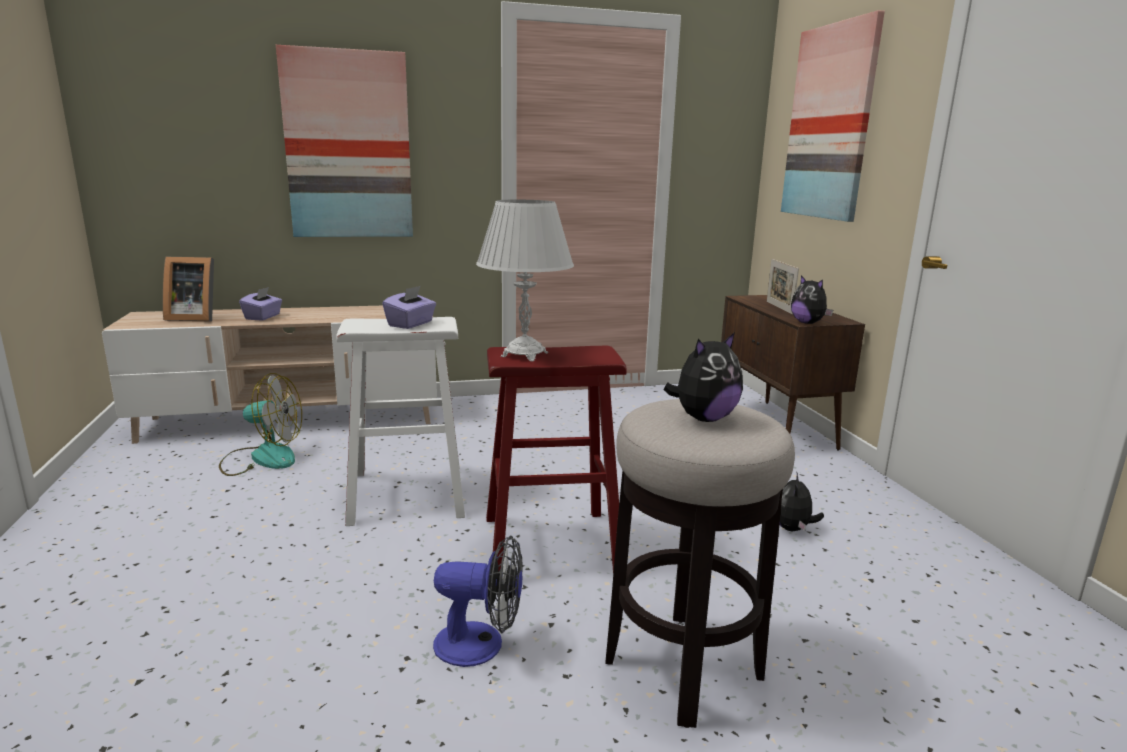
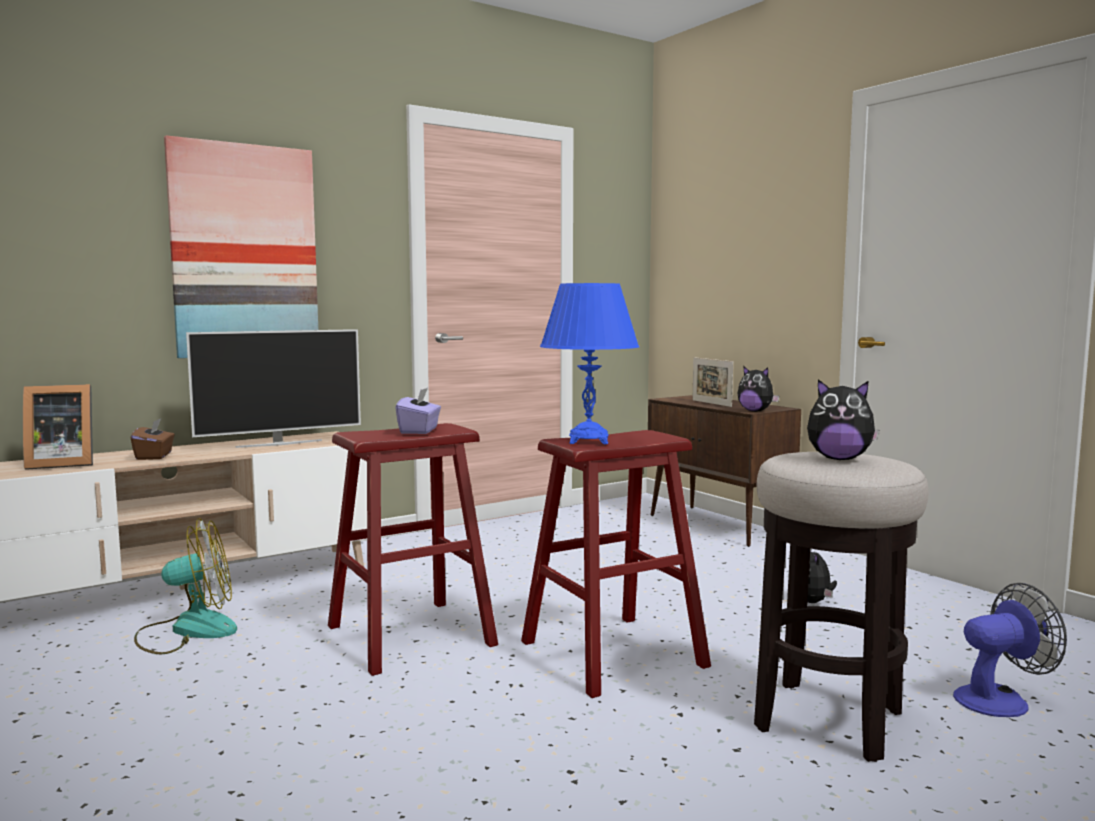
camera: 20 degrees left, 10 degrees down
purple tissue box [239,287,282,321] -> brown tissue box [131,418,175,460]
white stool [336,317,465,526] -> red stool [328,423,498,676]
fan [433,535,522,667] -> fan moved to [953,583,1067,717]
white table lamp [476,200,574,362] -> blue table lamp [540,283,639,444]
plush toy [664,332,743,422] -> plush toy turned 75 degrees clockwise [807,379,879,460]
picture [781,10,885,222] -> none
none -> television [186,329,361,448]

